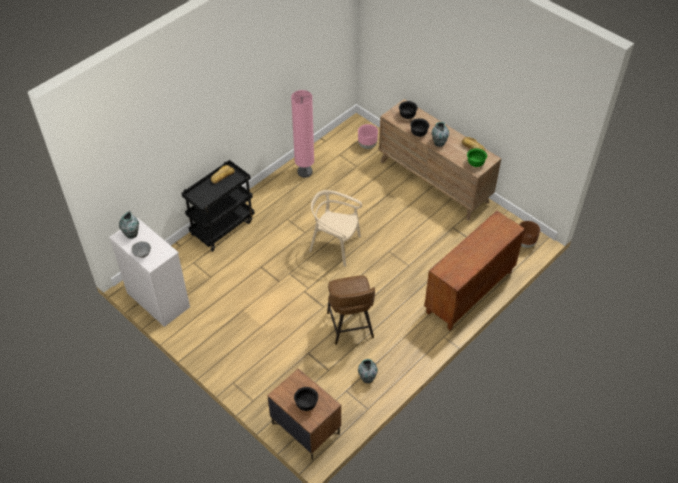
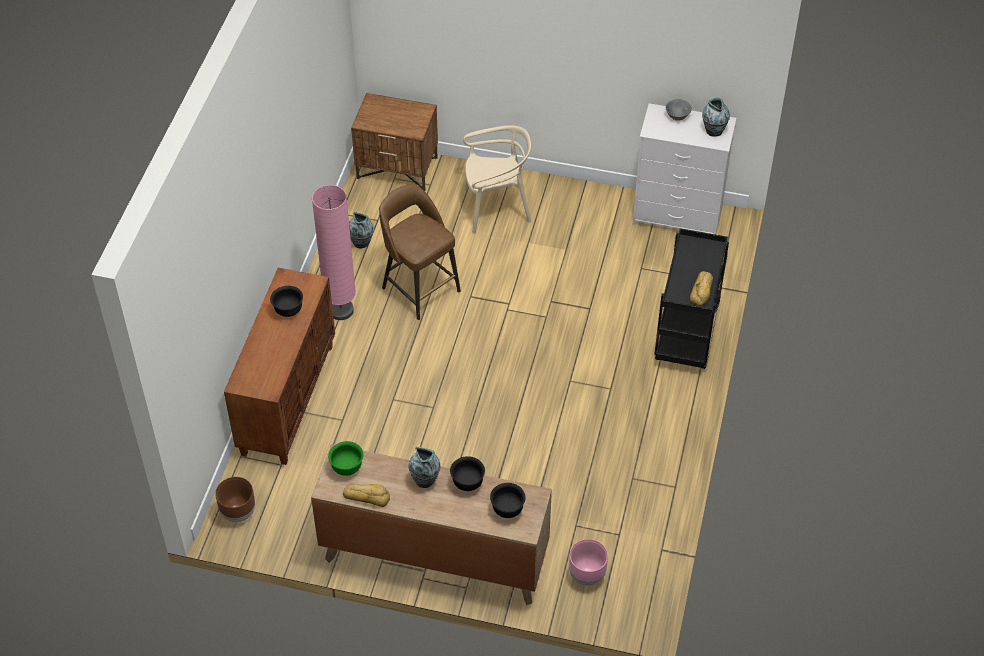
camera: 150 degrees right, 0 degrees up
pink floor lamp [291,90,314,178] -> pink floor lamp moved to [312,185,356,320]
black bowl [294,387,318,411] -> black bowl moved to [270,286,303,317]
beige chair [309,190,362,267] -> beige chair moved to [463,125,531,233]

